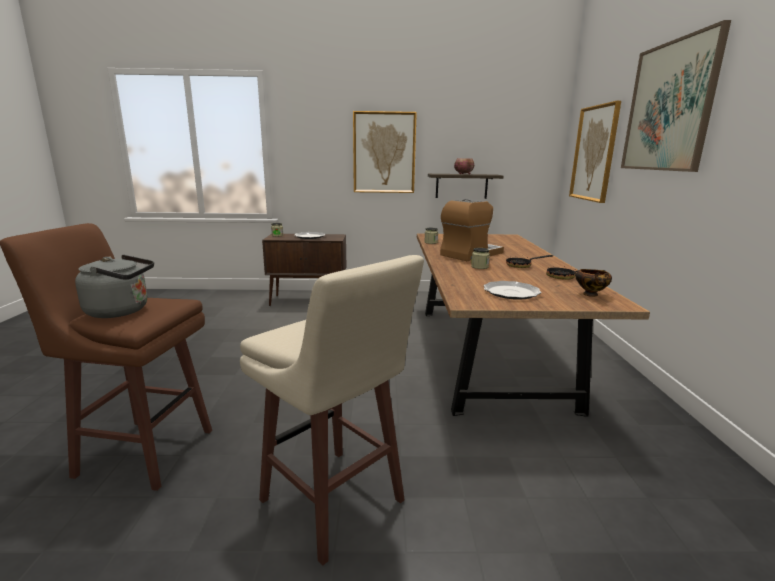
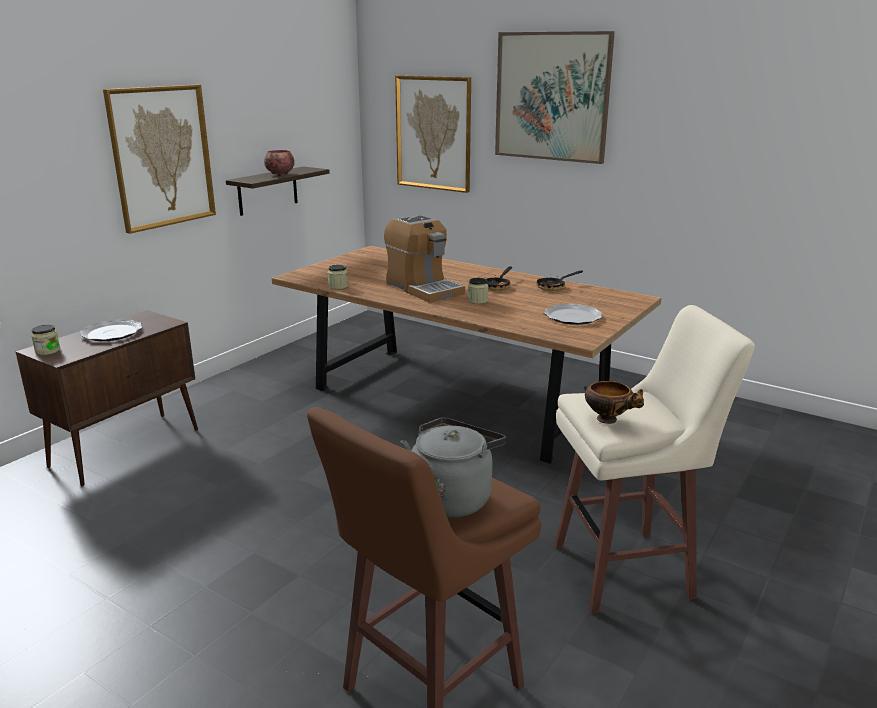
camera: 55 degrees left, 5 degrees up
coffee machine [440,199,504,261] -> coffee machine turned 150 degrees clockwise [384,215,465,303]
bowl [575,269,612,297] -> bowl moved to [584,381,644,424]

